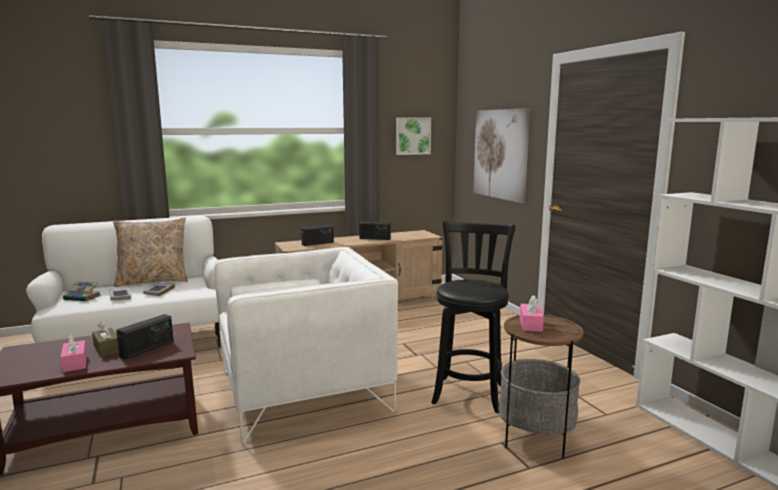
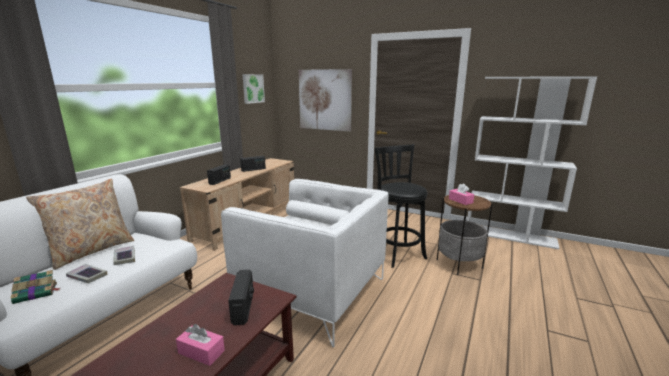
camera: 40 degrees left, 5 degrees up
brown tissue box [92,321,119,357] -> none
white armchair [215,247,398,444] -> white armchair turned 90 degrees clockwise [221,179,389,347]

